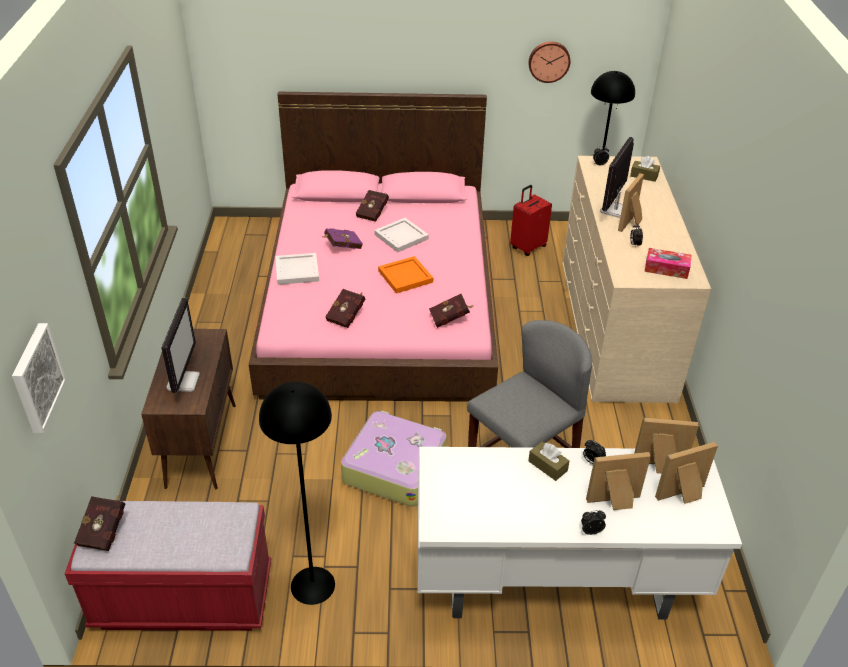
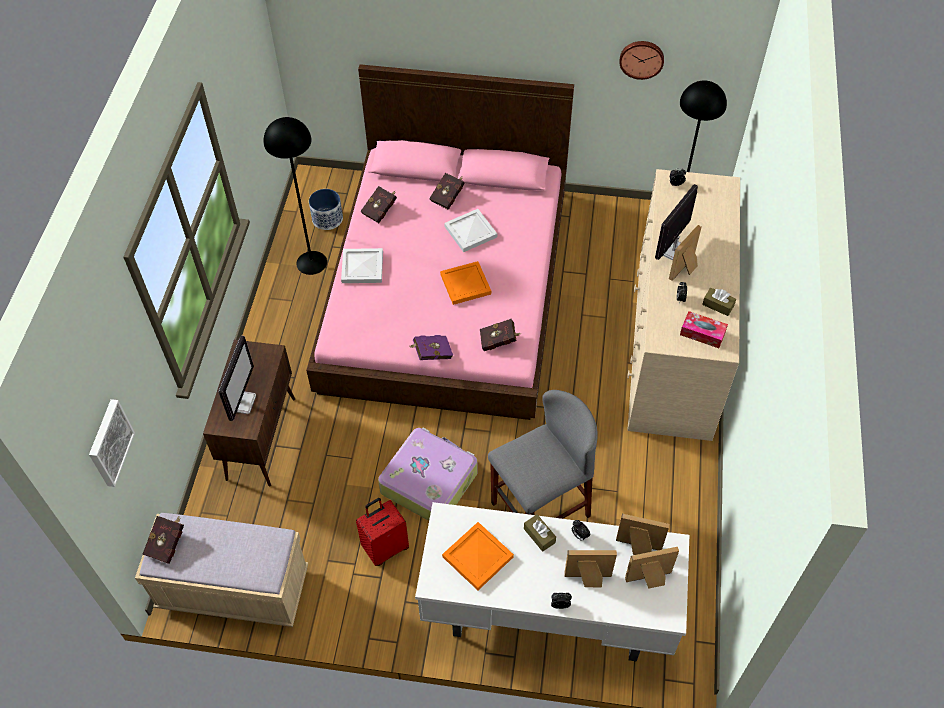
camera: 10 degrees right, 15 degrees up
red bench [65,501,271,631] -> beige bench [135,513,308,627]
black floor lamp [259,382,335,605] -> black floor lamp moved to [264,117,327,275]
purple book [323,228,363,249] -> purple book moved to [409,335,453,360]
red book [325,289,365,328] -> red book moved to [360,186,397,223]
red suitcase [510,185,552,256] -> red suitcase moved to [356,498,409,566]
brown tissue box [630,156,660,182] -> brown tissue box moved to [702,288,736,316]
none -> planter [309,189,343,230]
none -> orange tray [442,522,514,590]

